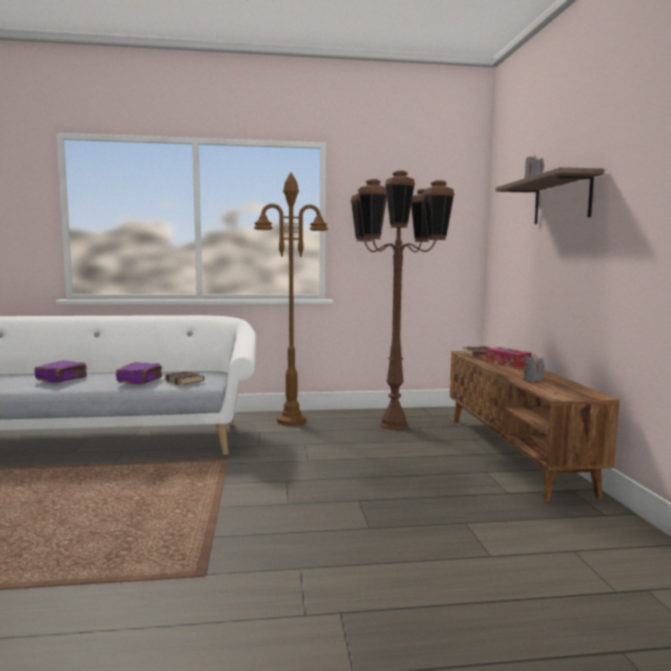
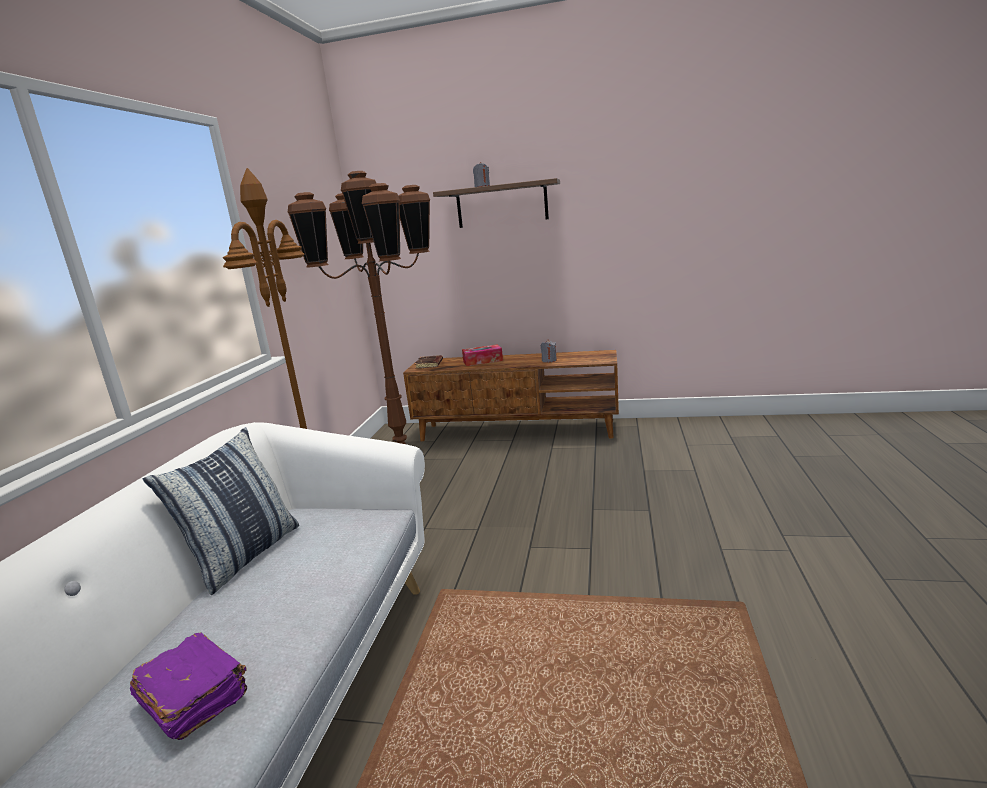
camera: 70 degrees left, 10 degrees up
purple book [116,362,162,384] -> none
brown book [164,371,204,385] -> none
none -> pillow [142,427,299,595]

